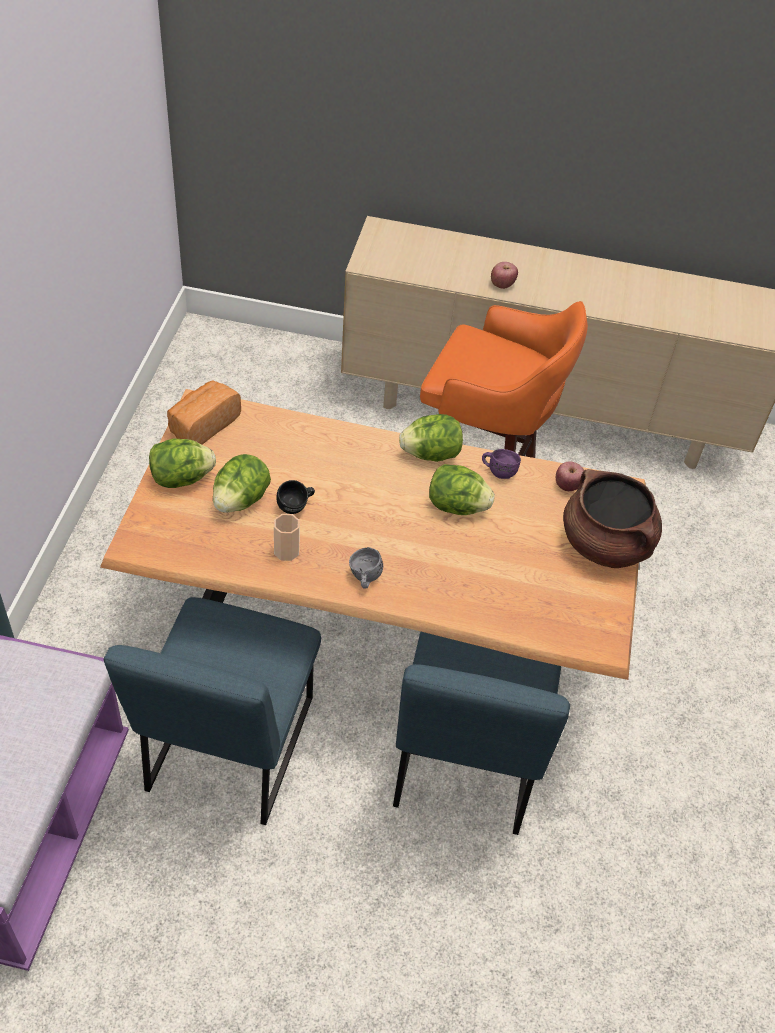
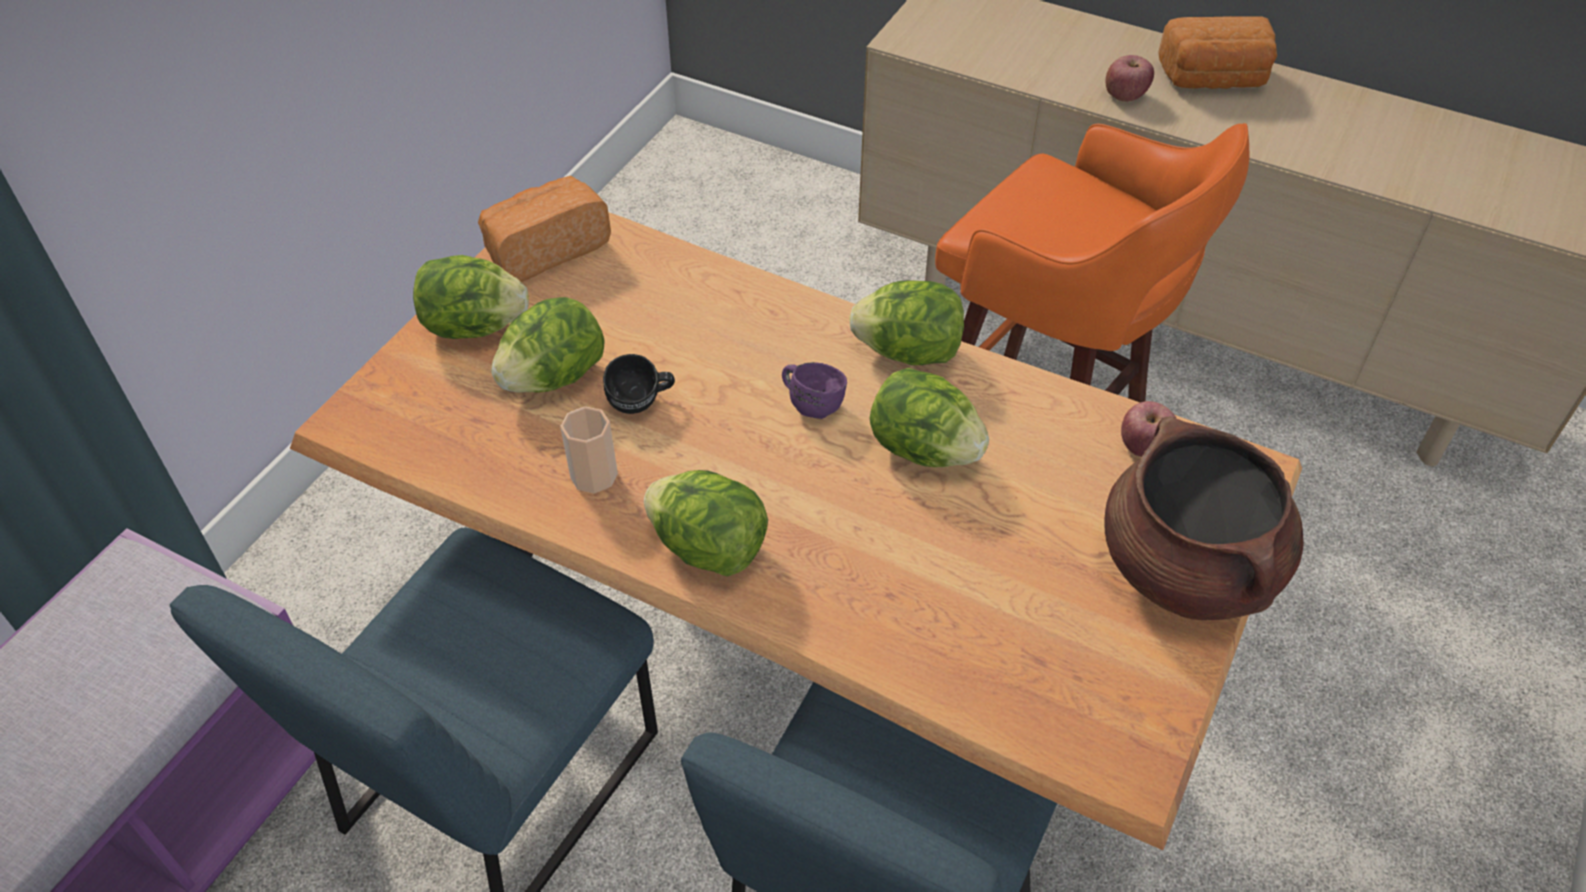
camera: 20 degrees right, 0 degrees up
grey mug [349,547,383,589] -> lettuce [644,470,768,577]
purple mug [482,449,521,479] -> purple mug moved to [782,362,847,419]
none -> bread [1158,16,1277,89]

